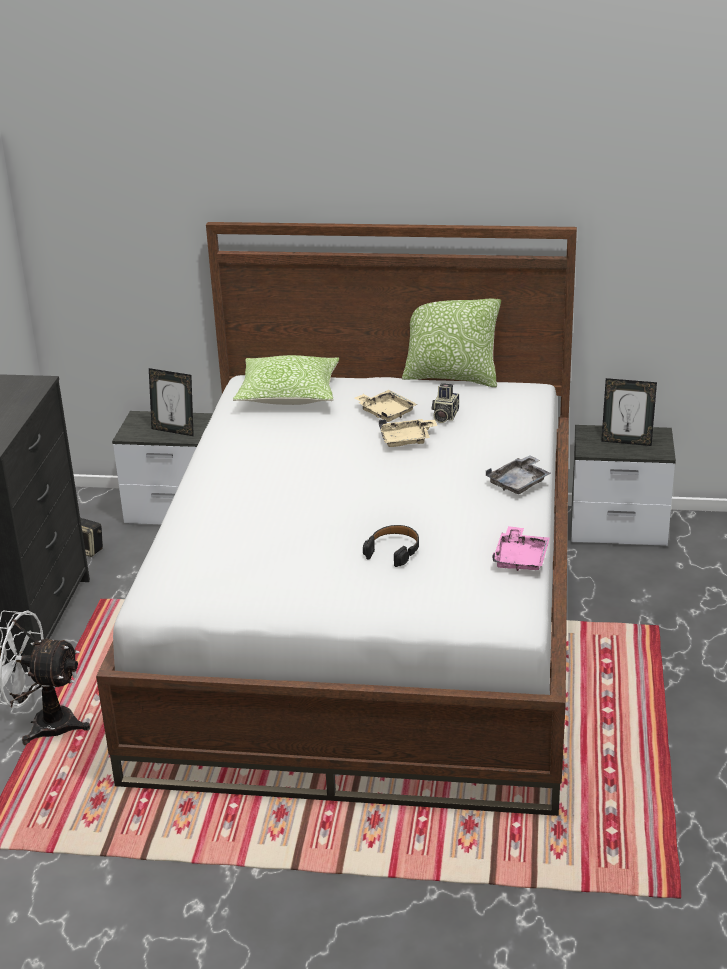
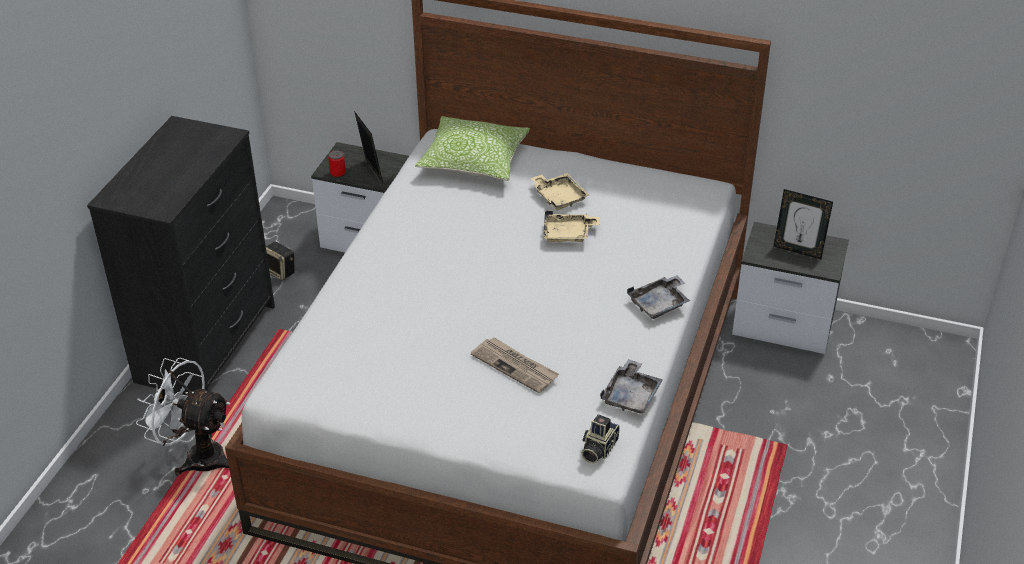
camera: 10 degrees right, 10 degrees up
picture frame [149,368,194,436] -> picture frame turned 150 degrees counterclockwise [354,111,383,183]
black headphones [363,525,419,567] -> newspaper [471,337,559,393]
pillow [402,298,501,387] -> none
camera [431,383,459,423] -> camera moved to [581,414,620,463]
pink tray [492,526,550,571] -> grey tray [600,359,663,414]
none -> can [328,150,346,178]

